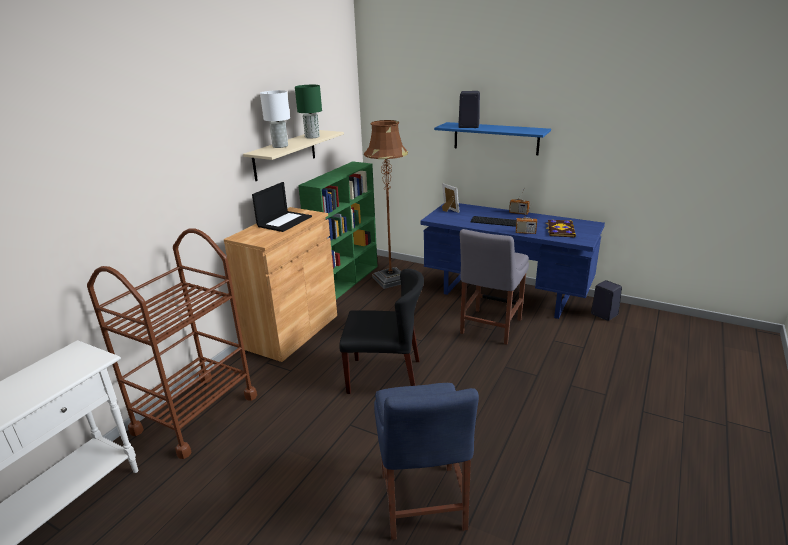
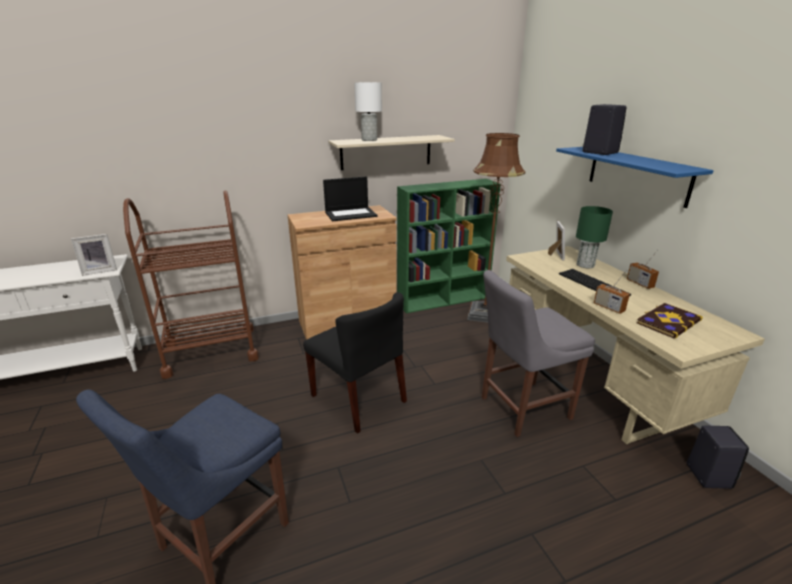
camera: 40 degrees right, 0 degrees up
green table lamp [295,85,322,139] -> green table lamp moved to [576,206,613,268]
blue desk [421,203,605,319] -> beige desk [506,246,765,444]
none -> picture frame [71,234,117,276]

